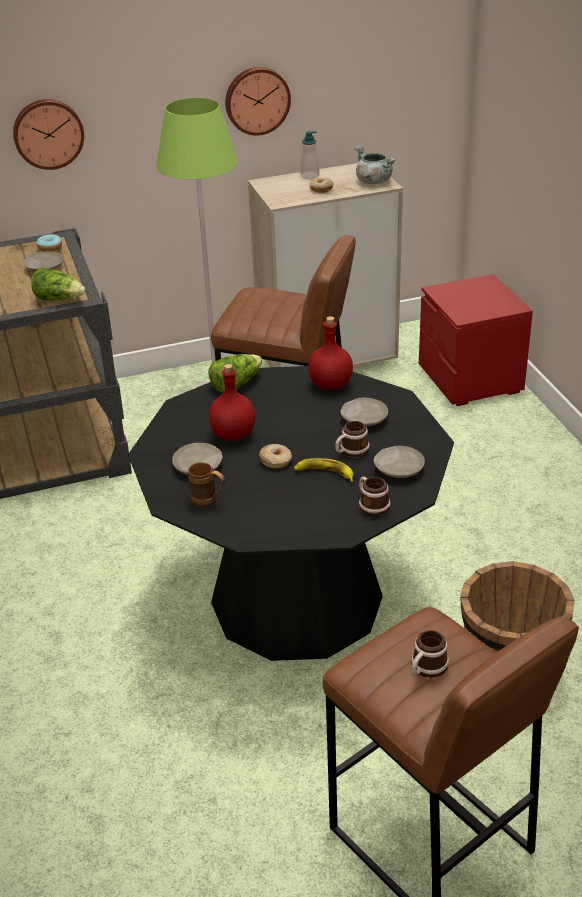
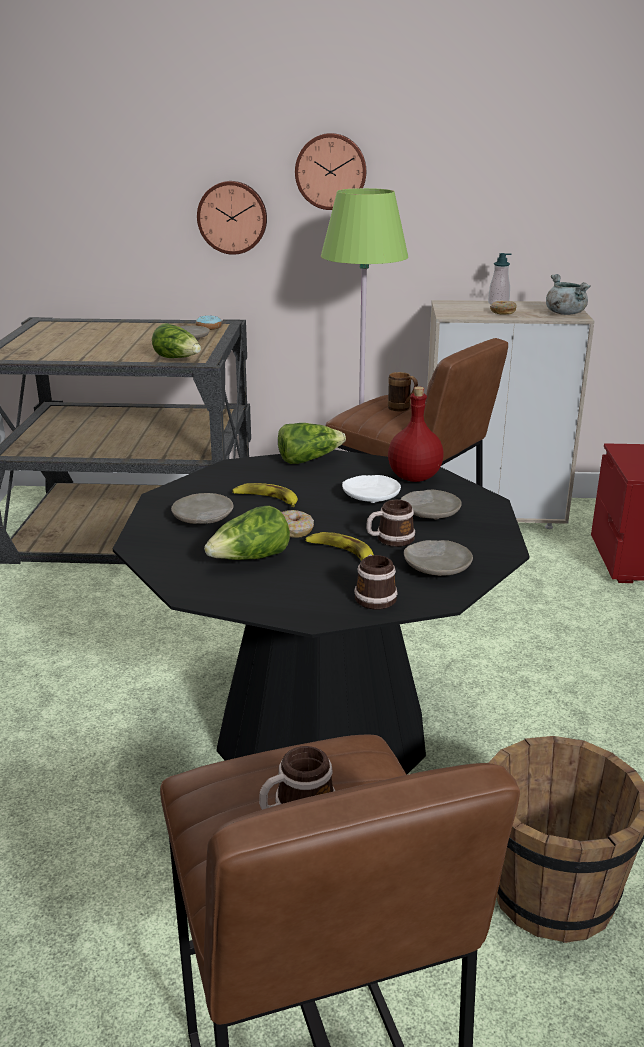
camera: 20 degrees right, 10 degrees down
brown mug [188,462,225,507] -> brown mug moved to [388,372,418,412]
red bottle [209,364,256,441] -> banana [232,483,298,507]
wall clock [225,67,291,136] -> wall clock moved to [295,133,366,210]
none -> lettuce [204,506,290,560]
none -> white plate [342,475,401,503]

